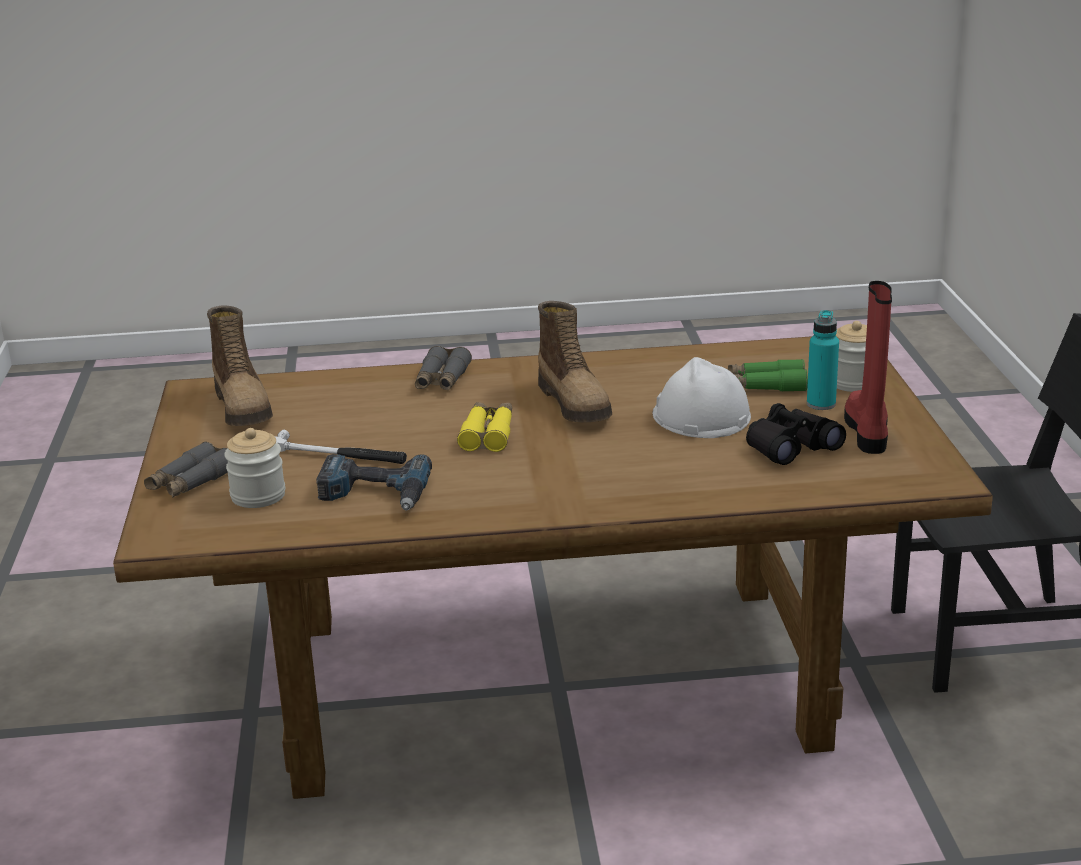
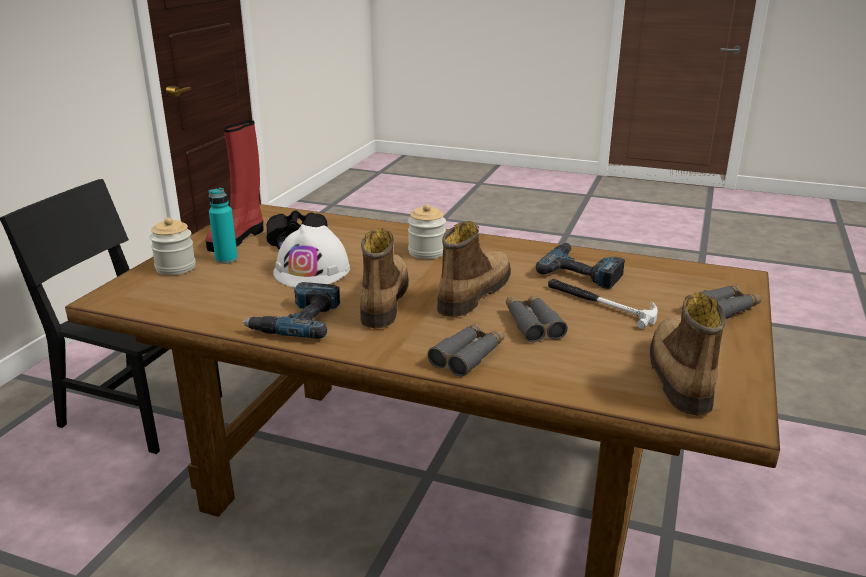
camera: 155 degrees left, 0 degrees up
jar [224,428,285,508] -> jar moved to [408,204,446,259]
yellow binoculars [457,402,512,452] -> boot [437,221,511,317]
green binoculars [728,359,808,392] -> none
none -> power drill [242,282,340,339]
none -> grey binoculars [506,294,568,343]

